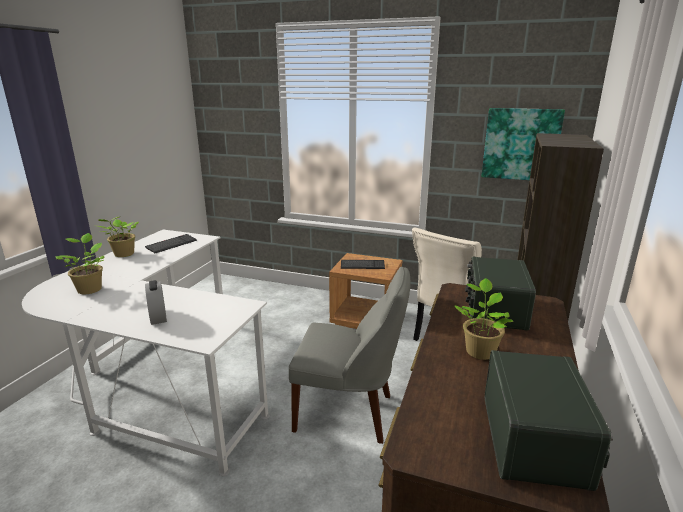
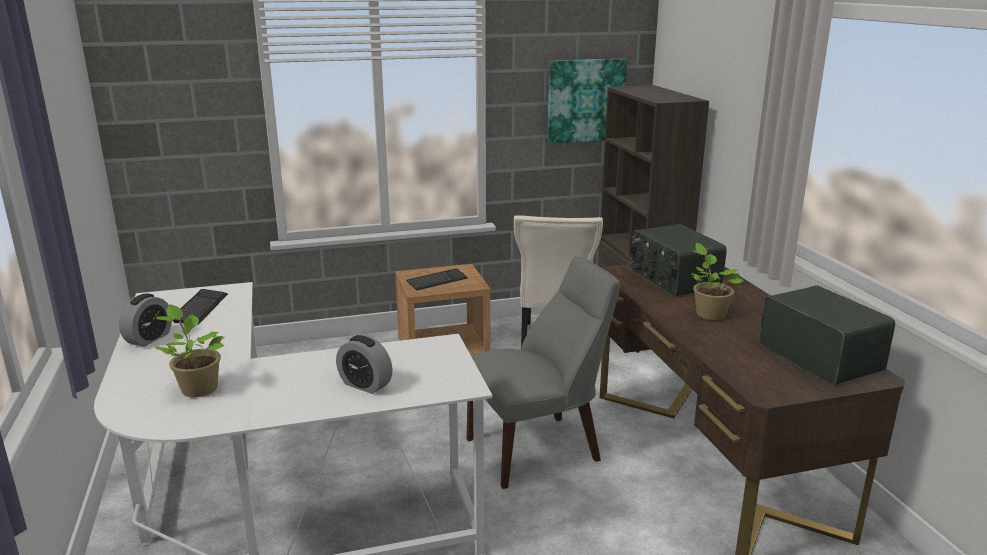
camera: 35 degrees left, 0 degrees up
potted plant [98,216,139,257] -> alarm clock [119,293,172,347]

